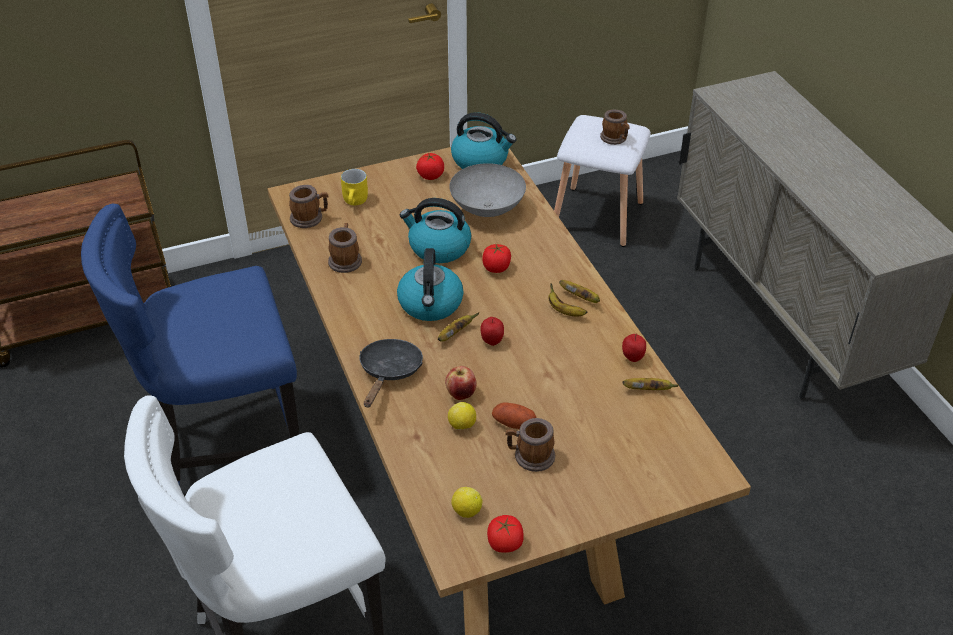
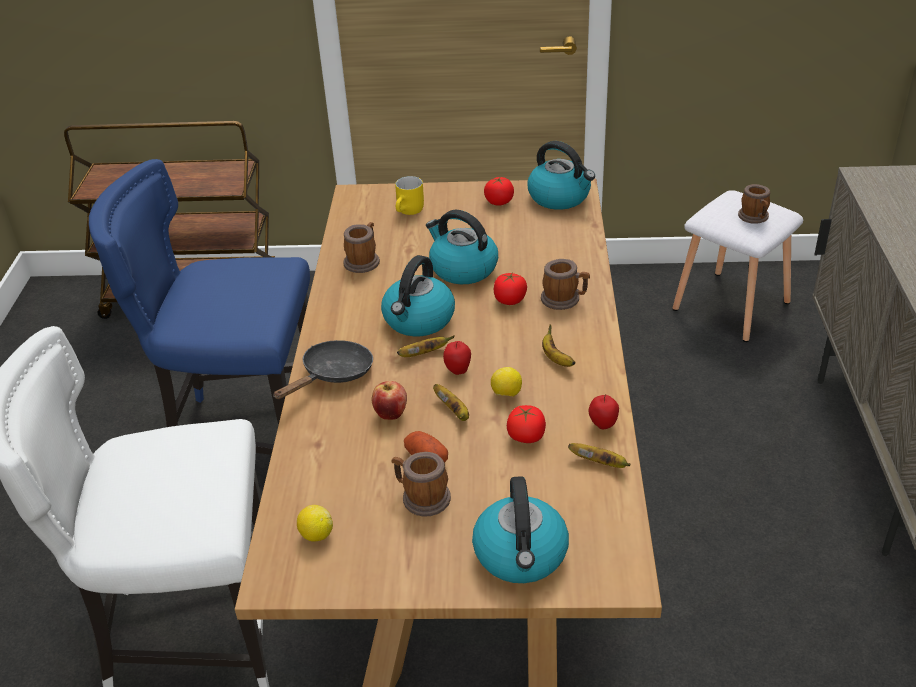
camera: 25 degrees right, 5 degrees down
mug [289,185,328,228] -> mug moved to [541,259,590,310]
lemon [448,402,476,430] -> lemon moved to [491,367,522,397]
grey bowl [449,163,526,217] -> none
tomato [487,515,524,553] -> tomato moved to [507,405,546,443]
banana [559,280,600,303] -> banana moved to [433,384,469,421]
none -> kettle [472,476,569,583]

